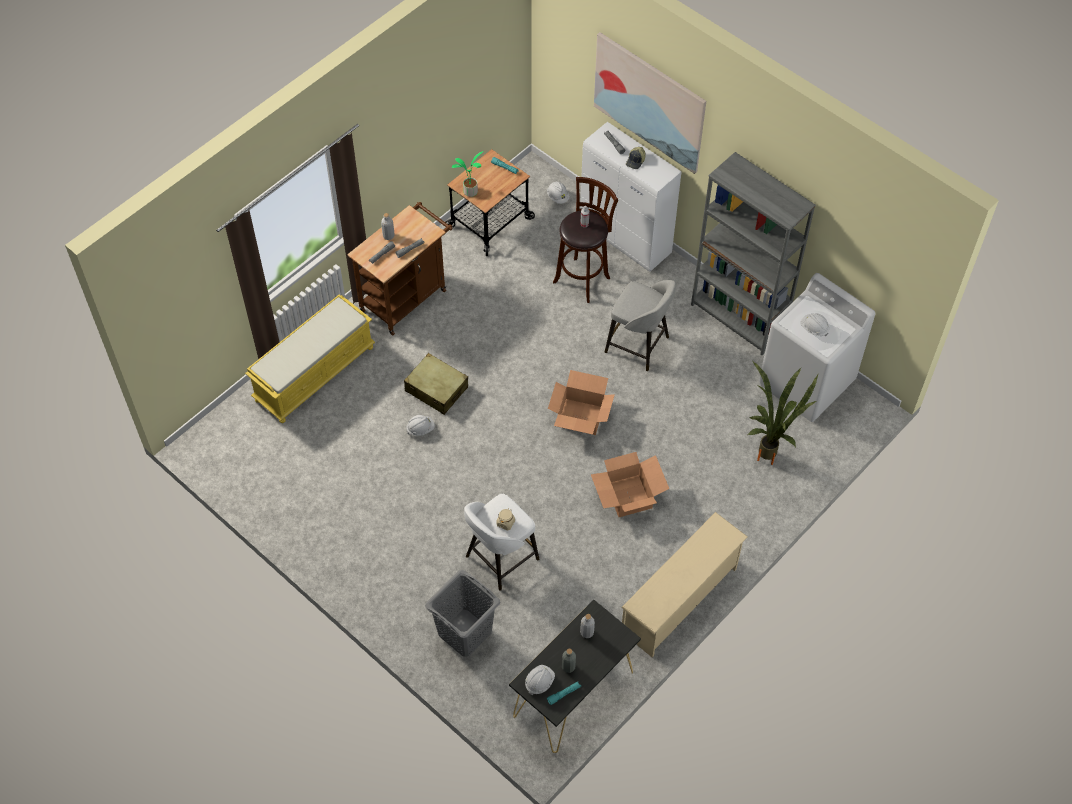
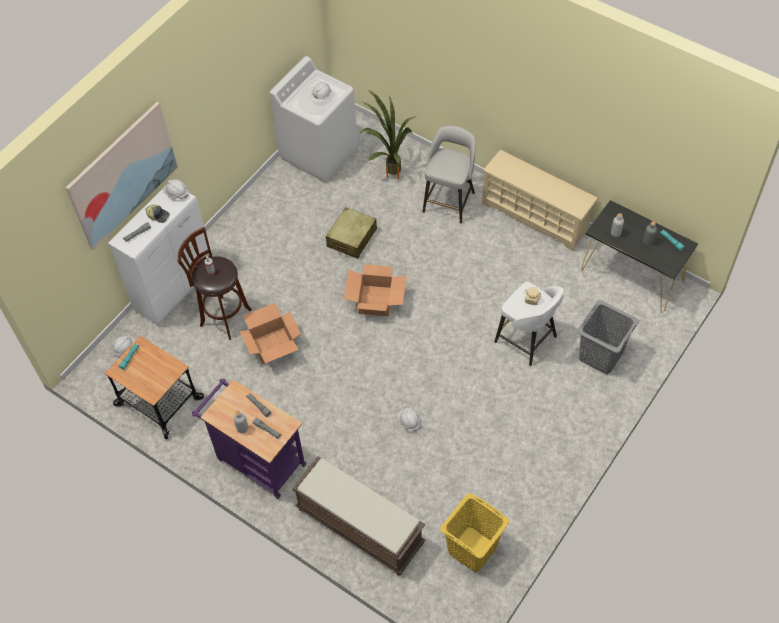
camera: 95 degrees left, 0 degrees up
yellow bench [245,294,375,423] -> brown bench [291,456,426,576]
brown cart [347,202,453,335] -> purple cart [192,379,306,499]
beige suitcase [404,353,468,415] -> beige suitcase moved to [326,207,377,258]
potted plant [452,151,484,197] -> none
white hard hat [525,665,555,695] -> white hard hat moved to [163,179,188,199]
cardboard box [591,452,669,517] -> cardboard box moved to [239,303,301,364]
grey stool [605,280,676,371] -> grey stool moved to [423,126,475,223]
grey bookcase [691,152,816,355] -> none
none -> yellow laundry basket [440,493,509,572]

